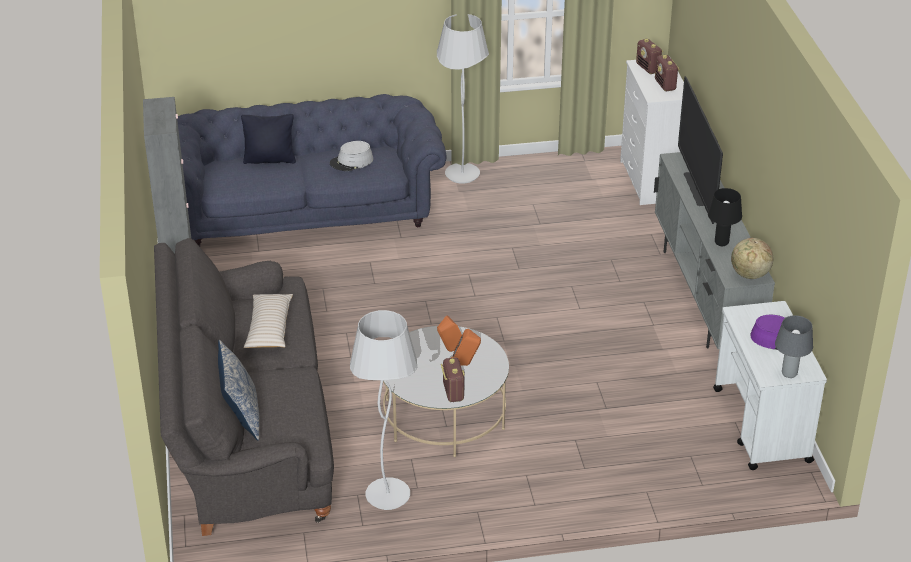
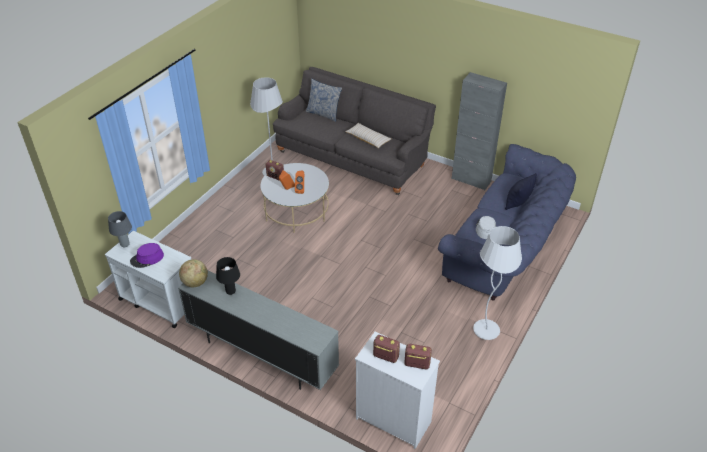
camera: 130 degrees right, 5 degrees up
television [678,76,723,224] -> none

